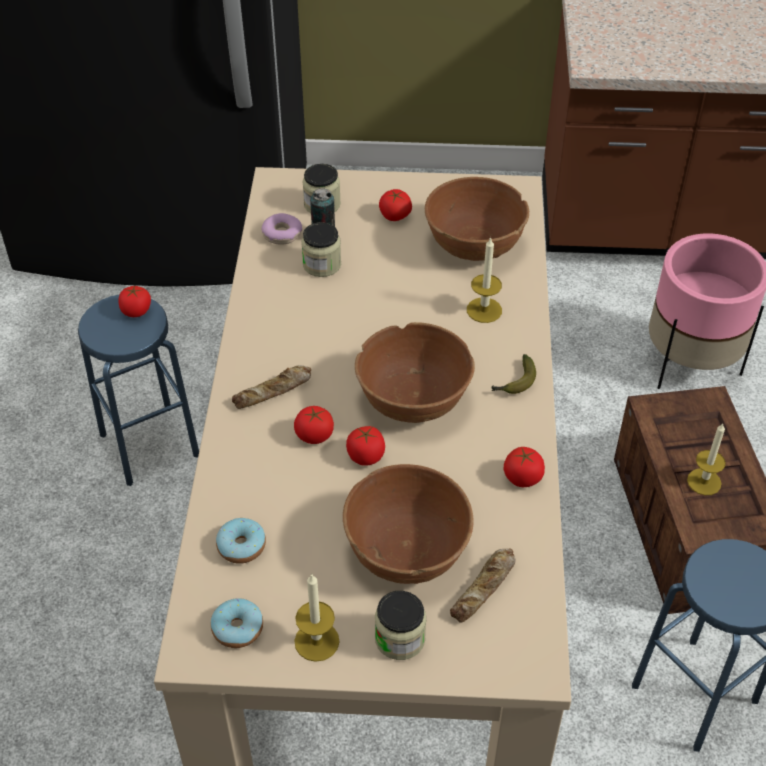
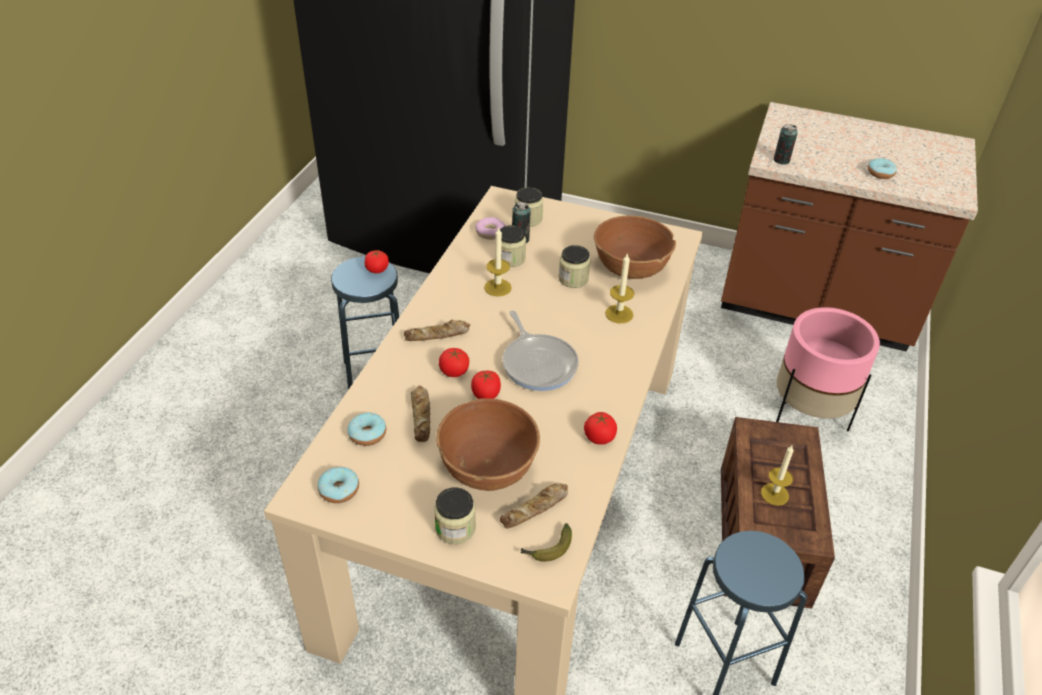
camera: 15 degrees right, 5 degrees down
candle [294,574,340,662] -> candle moved to [484,228,512,296]
brown bowl [355,322,475,423] -> frying pan [502,310,579,391]
tomato [379,189,412,221] -> none
banana [491,354,536,394] -> banana moved to [520,523,572,562]
none -> bread [411,385,430,442]
none -> jar [558,245,591,288]
none -> can [773,124,798,165]
none -> donut [867,158,897,179]

